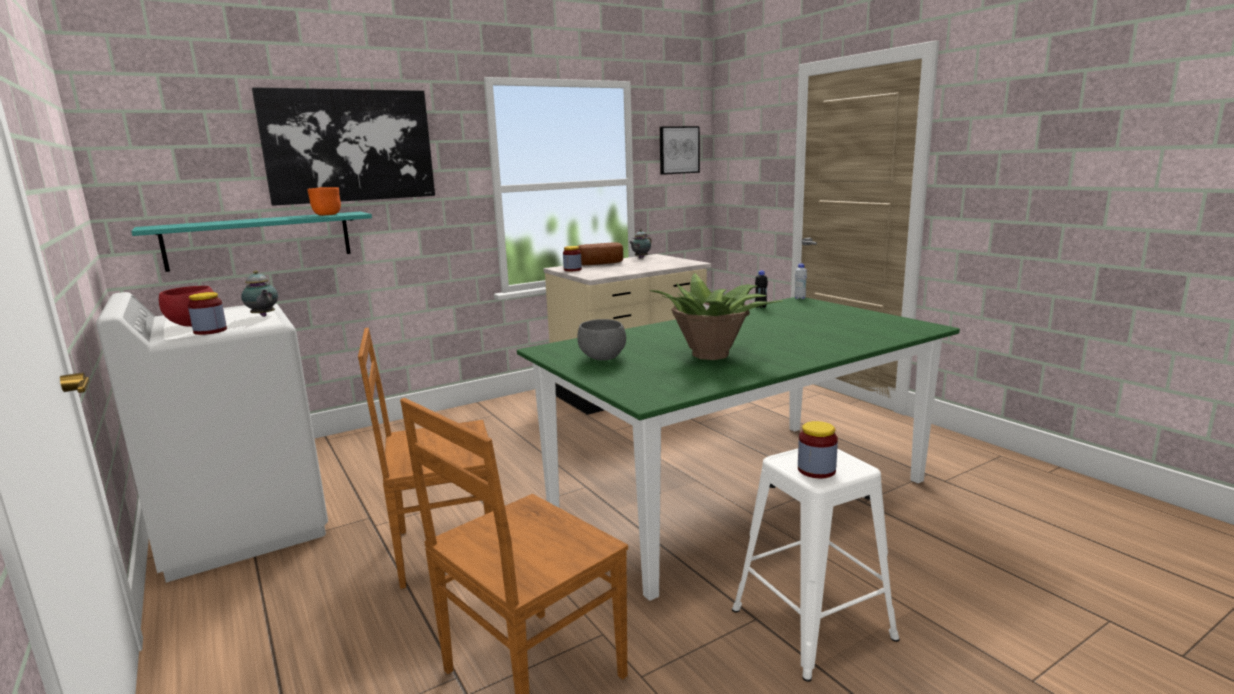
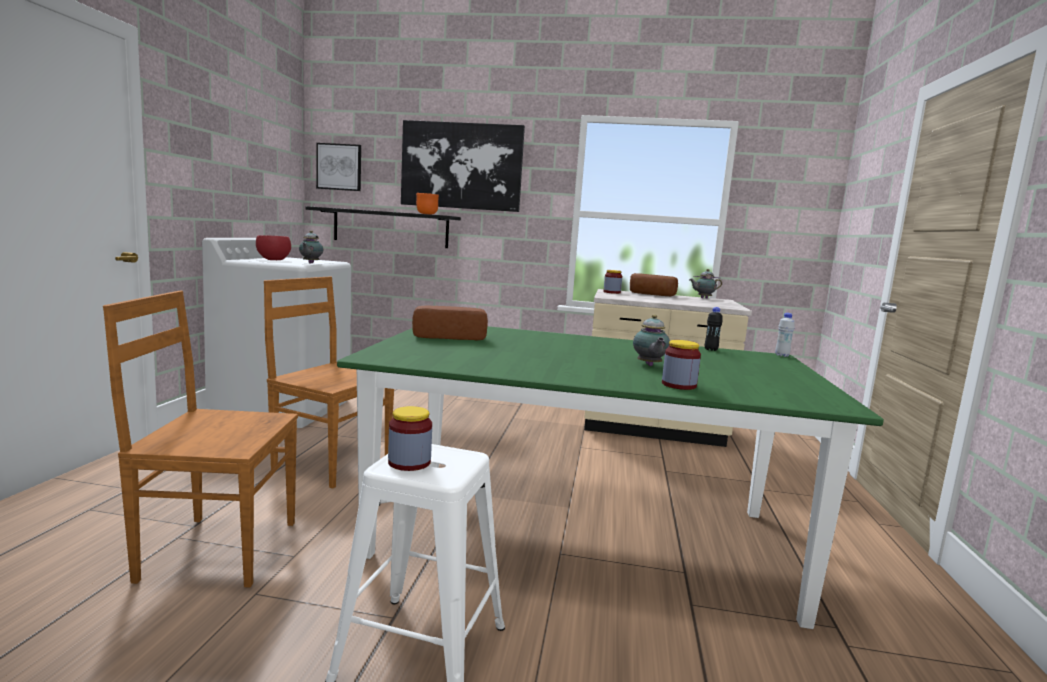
camera: 40 degrees right, 5 degrees down
turquoise shelf [131,212,372,272] -> black shelf [305,206,461,248]
jar [188,292,227,335] -> jar moved to [662,340,701,390]
grey bowl [577,319,626,360] -> bread [412,305,488,340]
potted plant [650,273,783,360] -> none
picture [660,126,700,175] -> picture moved to [316,143,361,191]
none -> teapot [633,315,670,366]

